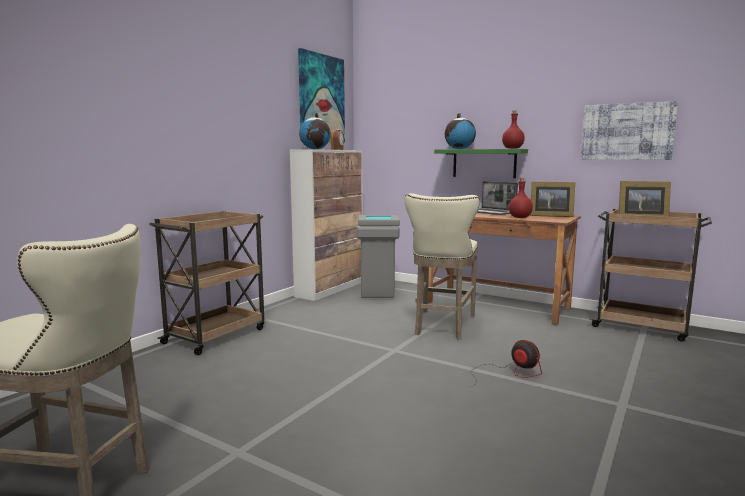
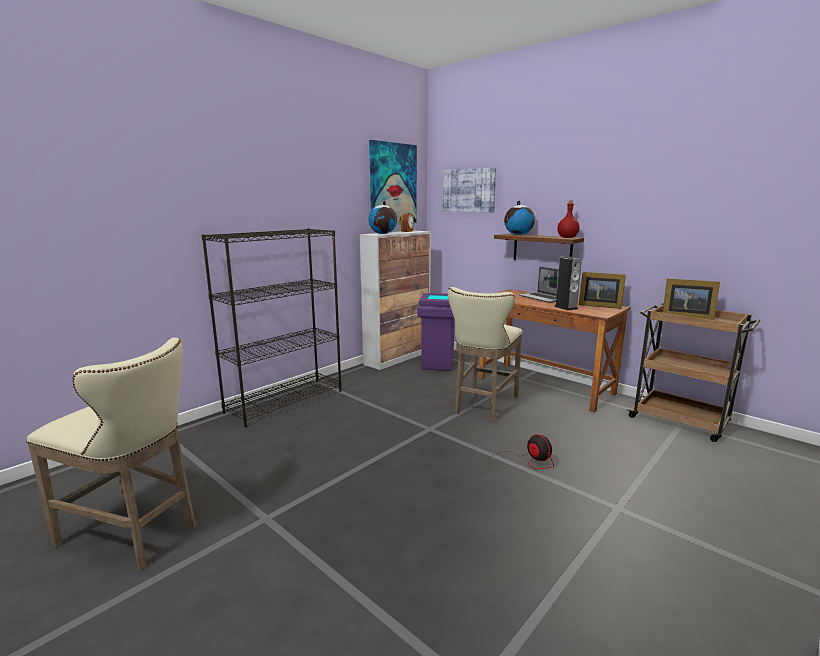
camera: 10 degrees right, 5 degrees up
brown cart [149,211,264,355] -> black bookcase [202,229,342,427]
grey trash can [356,215,400,298] -> purple trash can [417,293,455,371]
green shelf [434,149,528,178] -> brown shelf [494,234,584,260]
red bottle [509,178,533,218] -> speaker [554,256,582,311]
picture [581,101,678,160] -> picture moved to [443,168,496,213]

